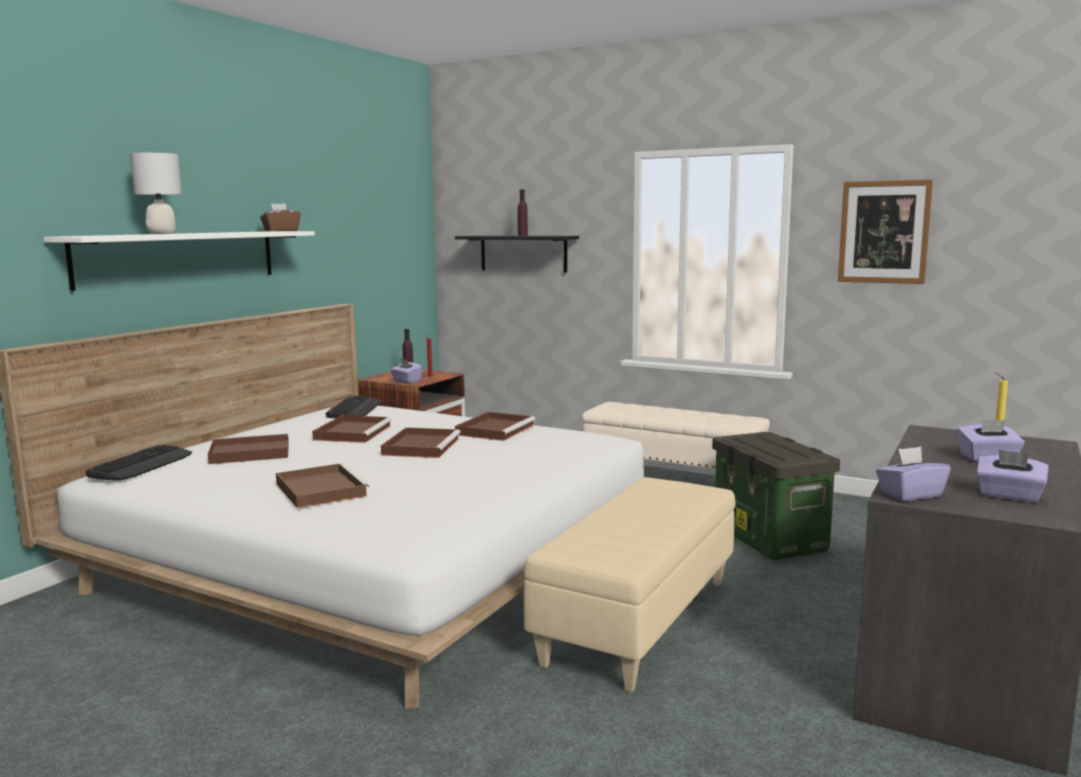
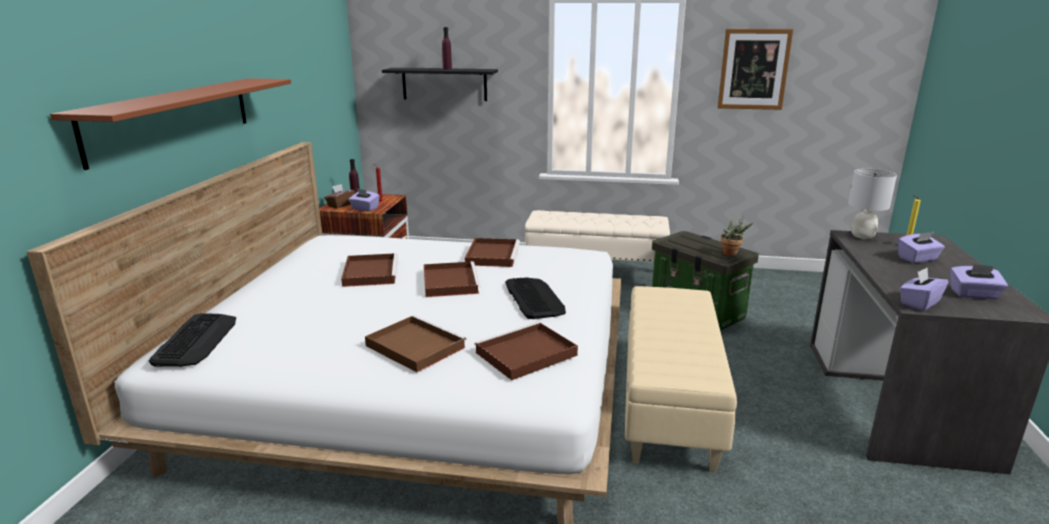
camera: 20 degrees left, 10 degrees up
white shelf [44,231,315,291] -> brown shelf [50,78,291,170]
grey table lamp [130,153,182,234] -> grey table lamp moved to [848,169,897,239]
brown tray [208,433,289,464] -> brown tray moved to [475,322,578,380]
brown tissue box [260,203,301,231] -> brown tissue box moved to [324,184,355,208]
keyboard [325,396,381,418] -> keyboard moved to [505,277,566,319]
none -> potted plant [721,217,753,256]

